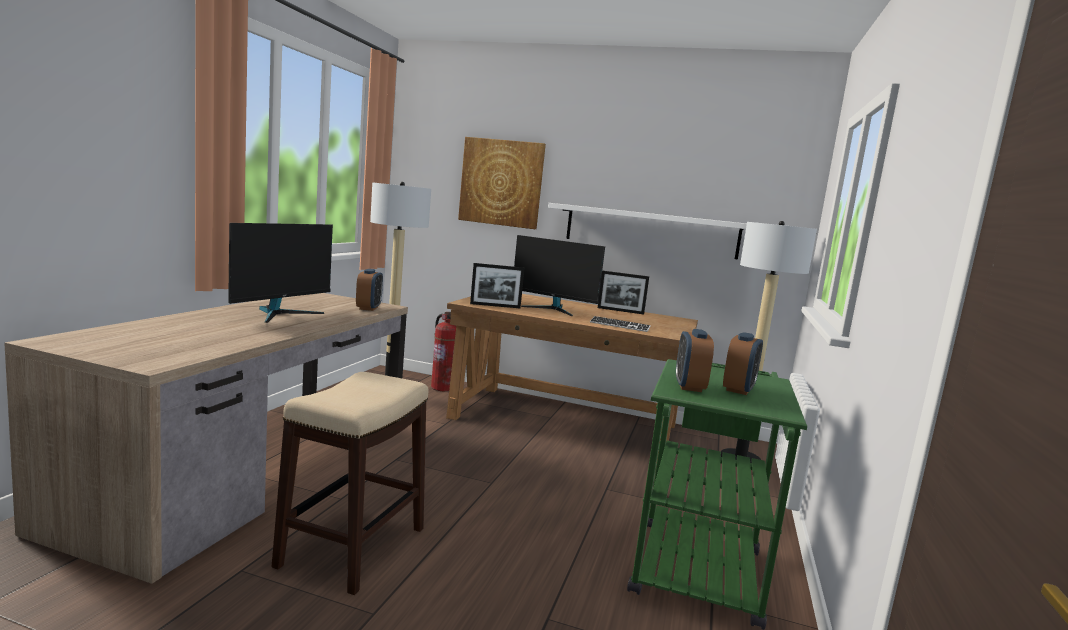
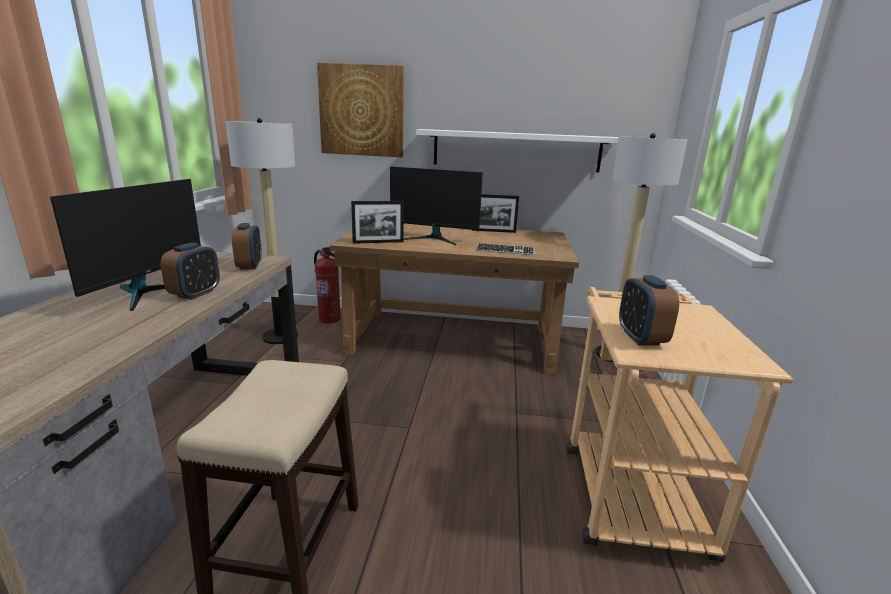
camera: 10 degrees left, 10 degrees up
green cart [627,359,807,630] -> beige cart [567,287,793,562]
alarm clock [723,332,763,395] -> alarm clock moved to [161,242,220,300]

